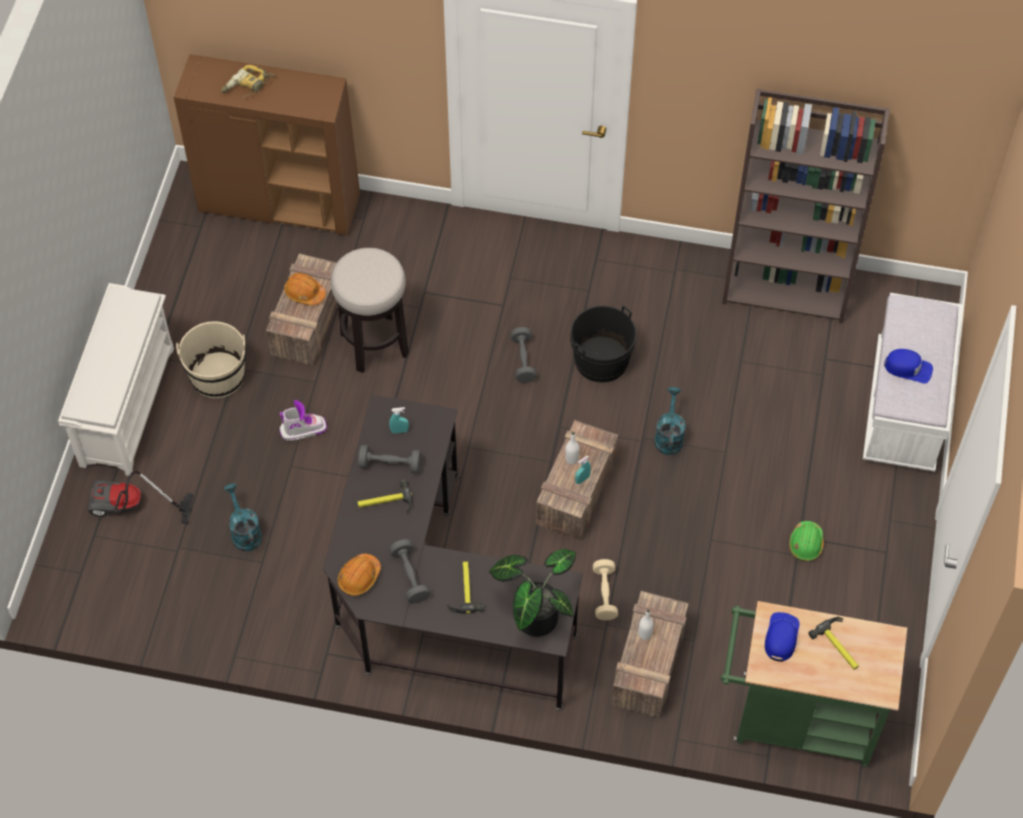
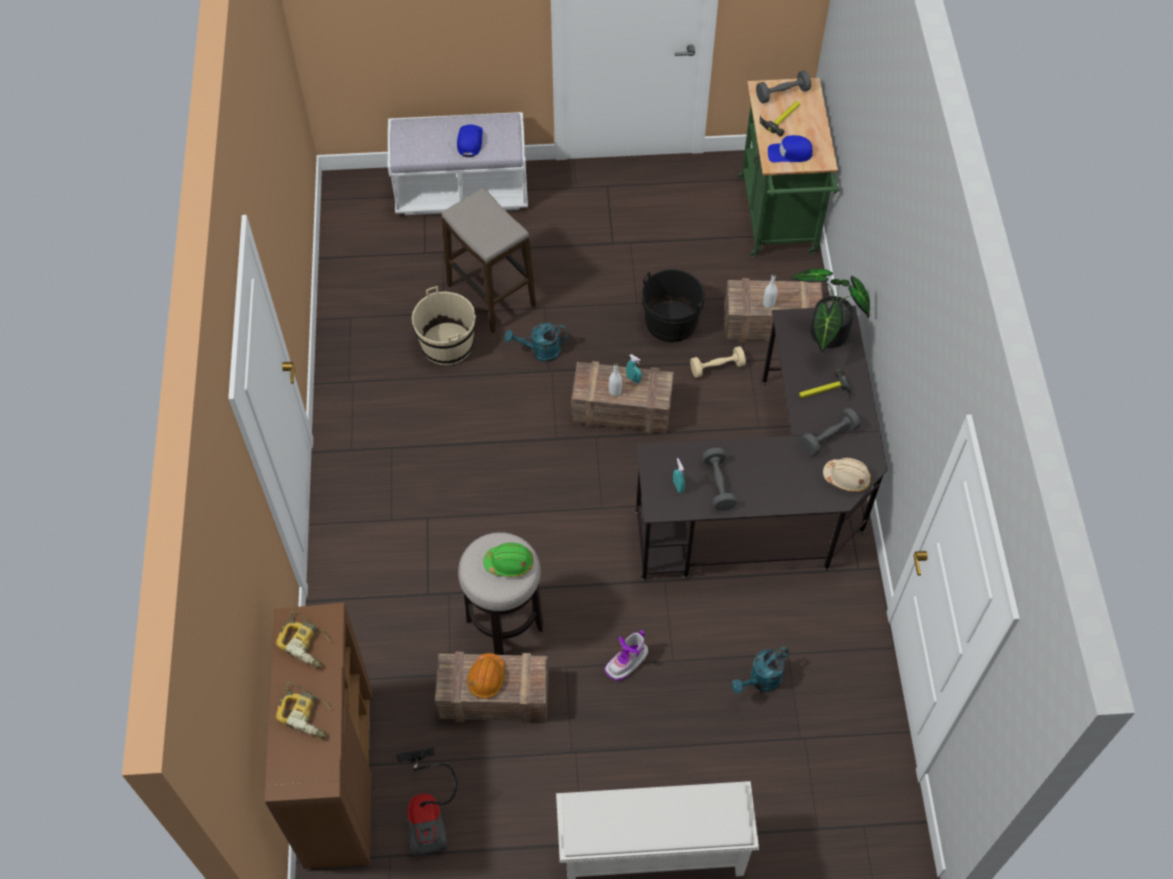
camera: 105 degrees left, 0 degrees up
vacuum cleaner [88,471,193,524] -> vacuum cleaner moved to [397,747,458,857]
beige bucket [176,321,246,398] -> beige bucket moved to [412,286,476,365]
boot [280,400,327,441] -> boot turned 105 degrees counterclockwise [605,630,648,681]
orange hard hat [338,554,381,596] -> beige hard hat [823,458,871,492]
hammer [357,480,412,514] -> none
grey dumbbell [510,327,537,383] -> grey dumbbell moved to [756,70,811,103]
black bucket [570,305,636,383] -> black bucket moved to [642,269,705,342]
brown bookcase [722,88,890,324] -> none
green hard hat [789,521,824,561] -> green hard hat moved to [483,543,533,577]
none -> power drill [276,610,330,668]
none -> stool [442,188,536,333]

